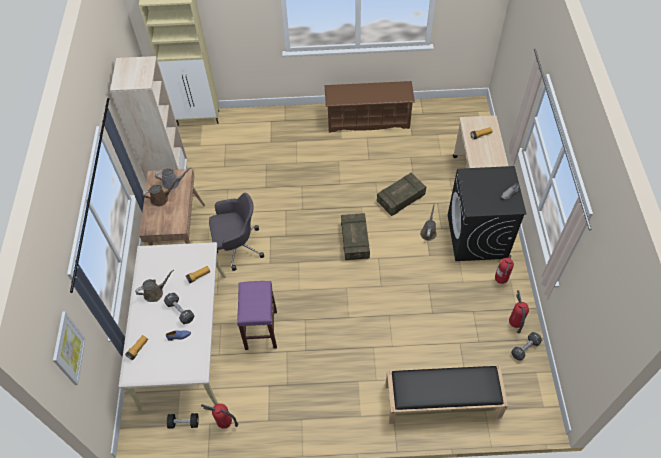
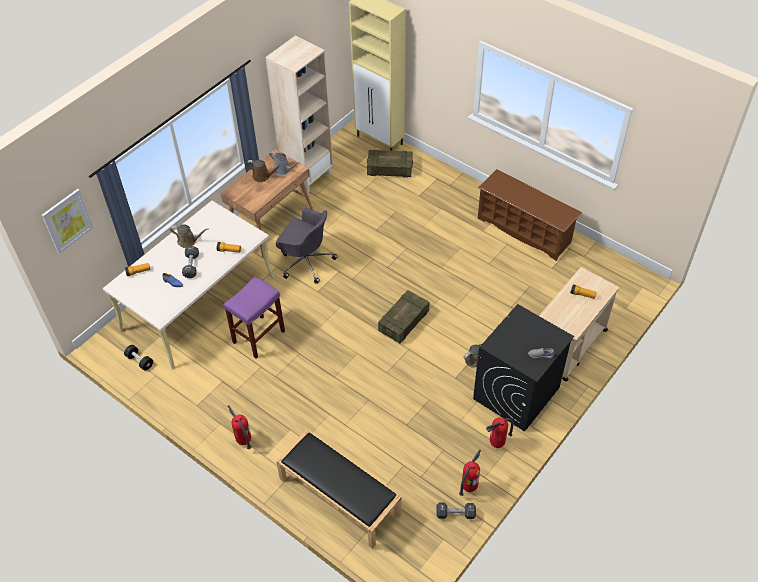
camera: 40 degrees right, 5 degrees down
fire extinguisher [201,403,238,429] -> fire extinguisher moved to [228,405,251,449]
crate [377,173,426,216] -> crate moved to [367,150,413,178]

